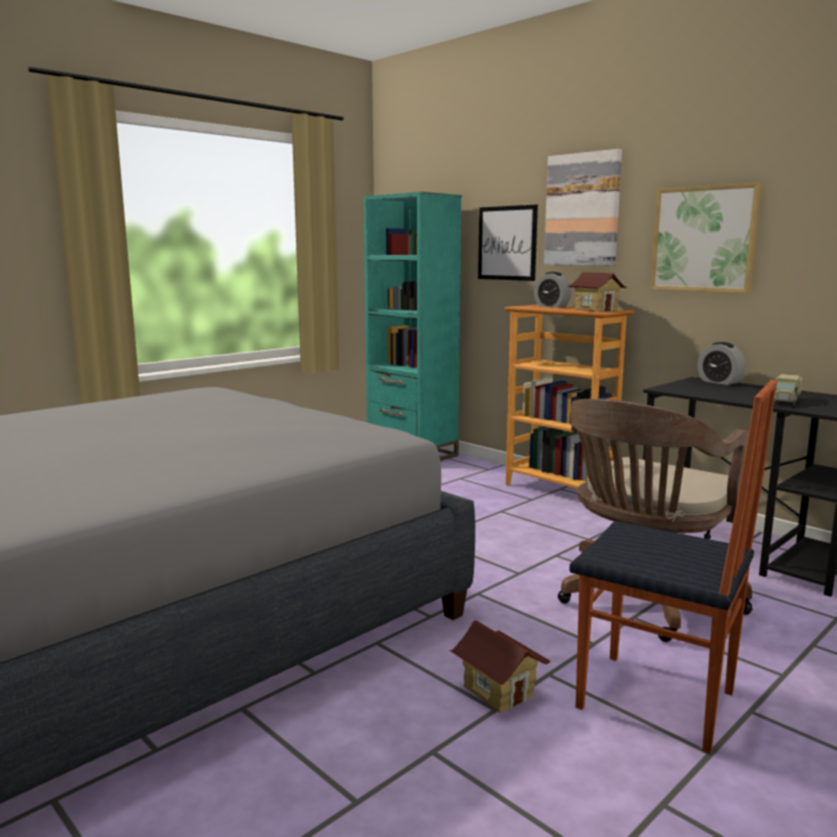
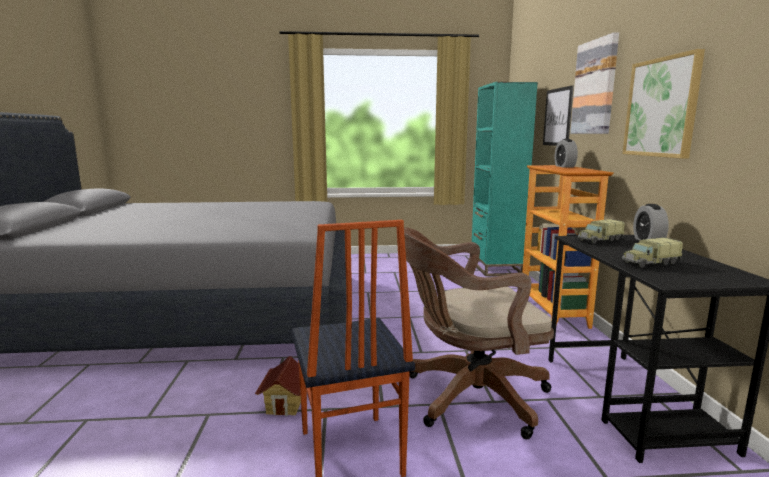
camera: 40 degrees right, 0 degrees up
toy house [568,272,627,312] -> none
none -> toy truck [578,219,625,244]

